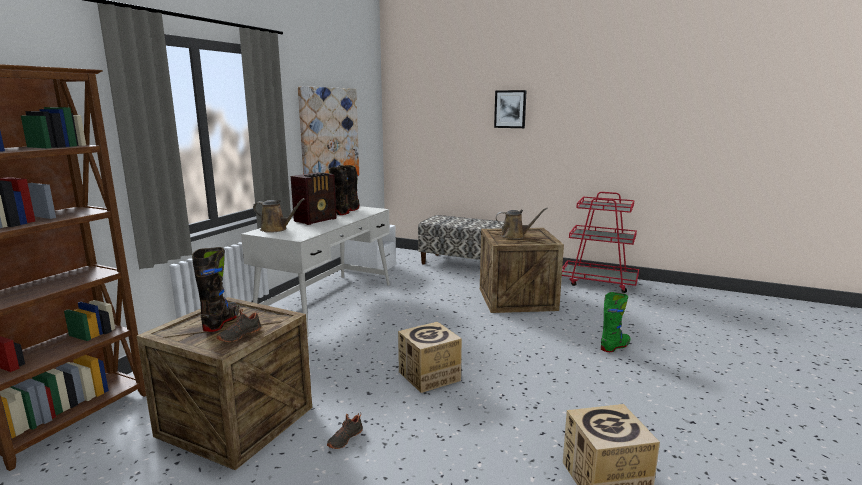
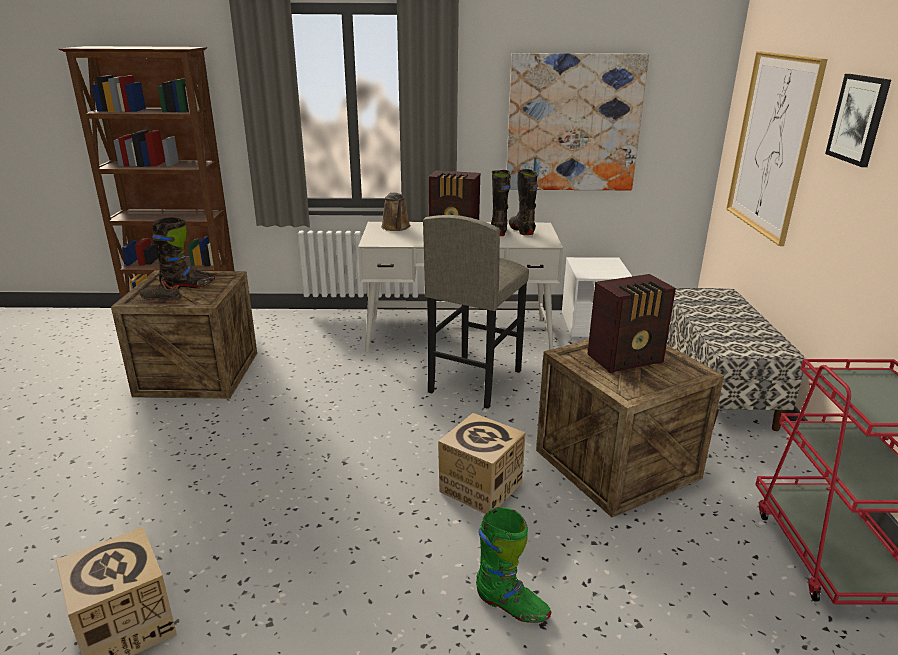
camera: 65 degrees right, 10 degrees up
black shoe [327,413,363,449] -> none
cardboard box [398,322,462,393] -> cardboard box moved to [438,413,526,514]
brown watering can [496,207,548,239] -> radio [587,274,676,373]
none -> grey stool [423,215,529,409]
none -> picture [726,51,828,246]

